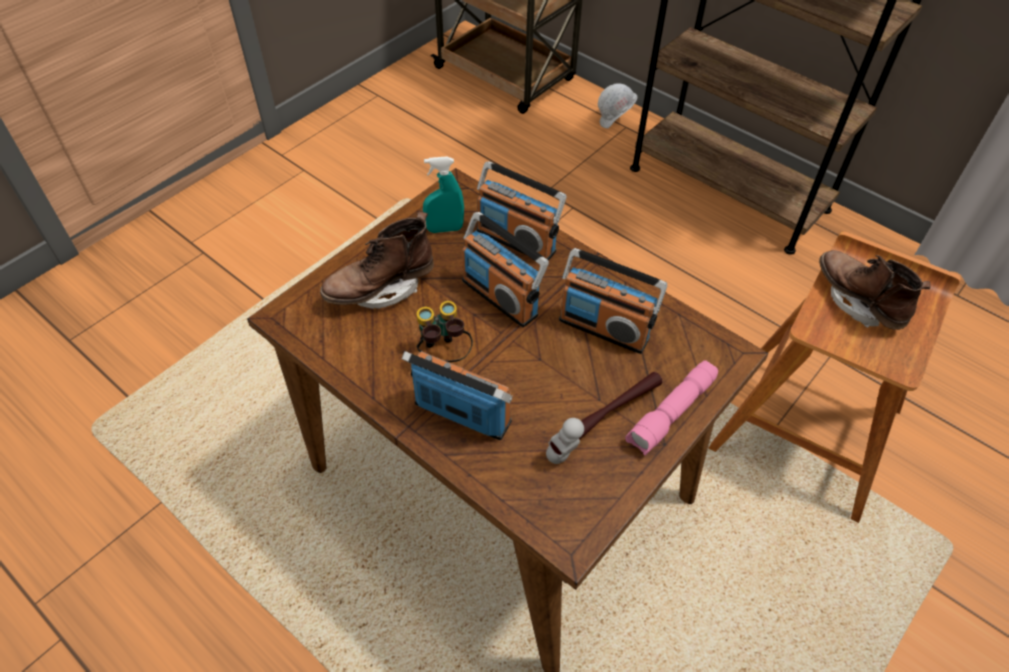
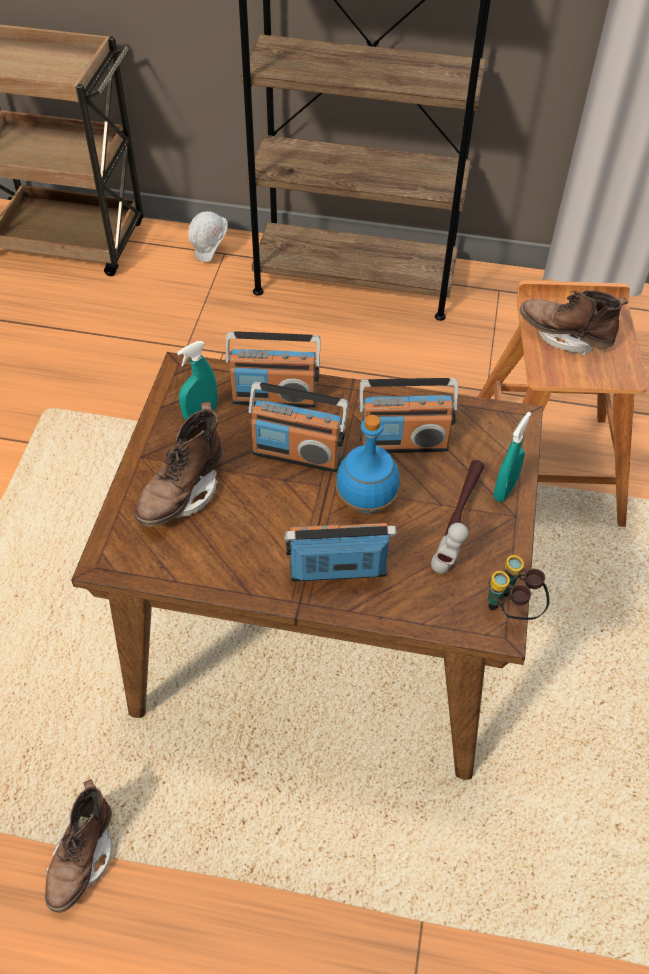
camera: 30 degrees left, 0 degrees up
binoculars [417,301,473,362] -> binoculars moved to [488,555,550,620]
pink flashlight [625,360,718,456] -> turquoise spray bottle [493,412,531,502]
none -> brown boot [45,779,112,913]
none -> blue bottle [336,415,400,514]

